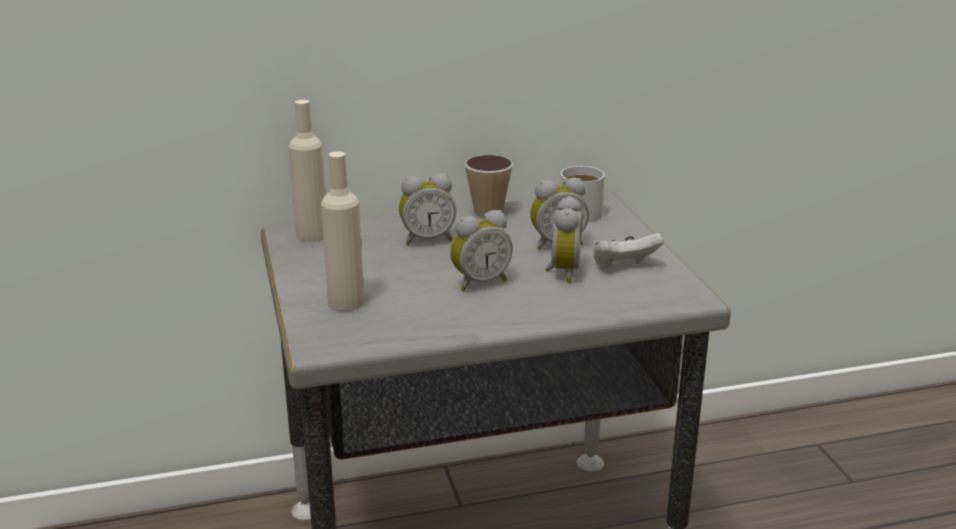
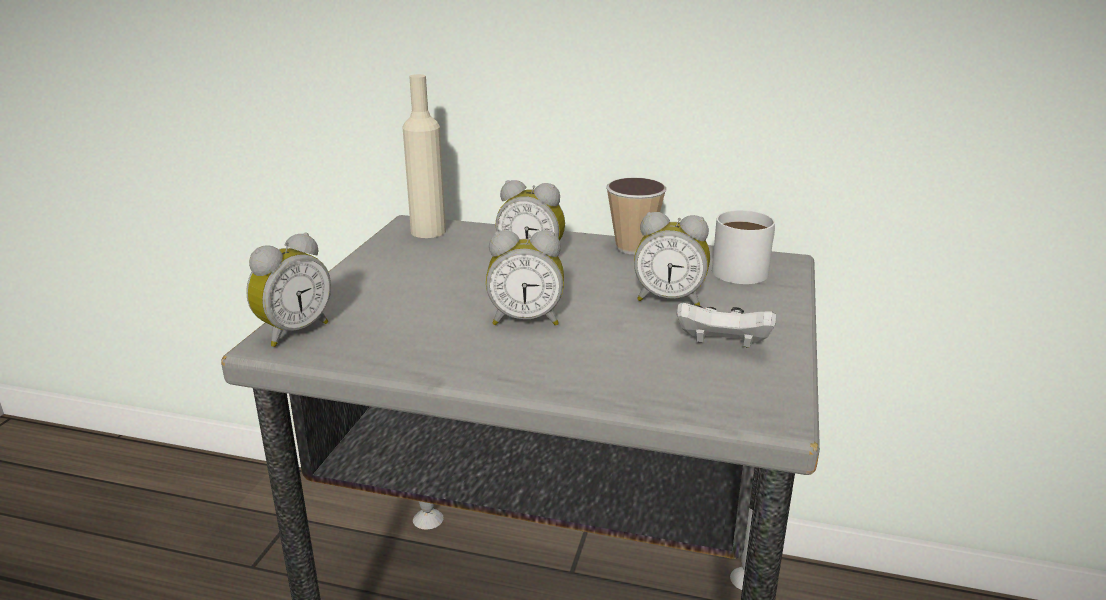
camera: 30 degrees right, 0 degrees up
beige bottle [321,151,364,312] -> none
alarm clock [545,196,582,283] -> alarm clock moved to [246,233,331,347]

